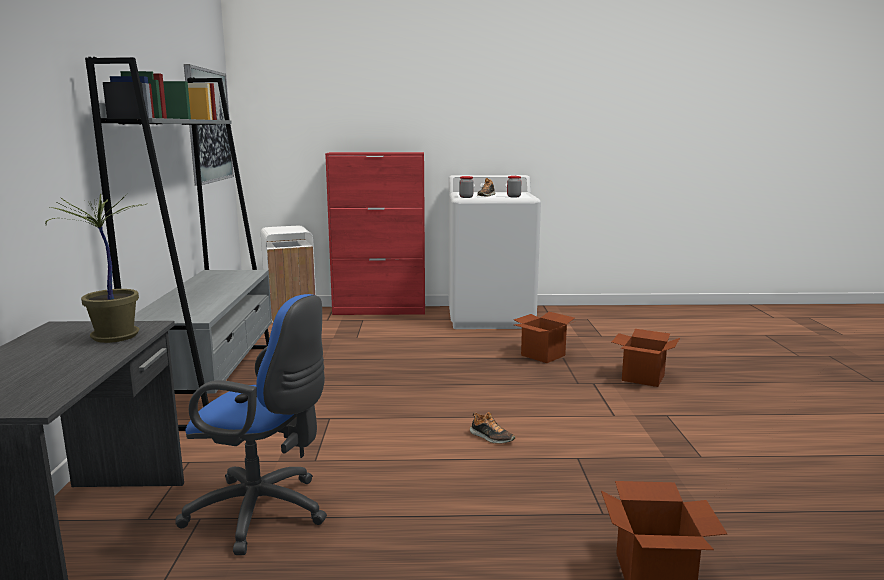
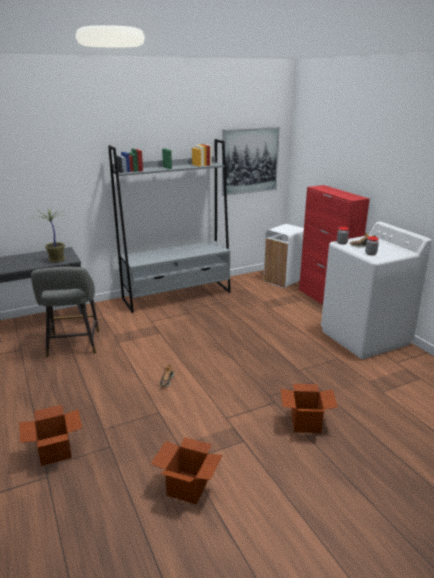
camera: 65 degrees right, 10 degrees up
blue office chair [176,294,327,555] -> grey stool [31,267,99,358]
cardboard box [514,312,576,363] -> cardboard box moved to [151,437,222,505]

